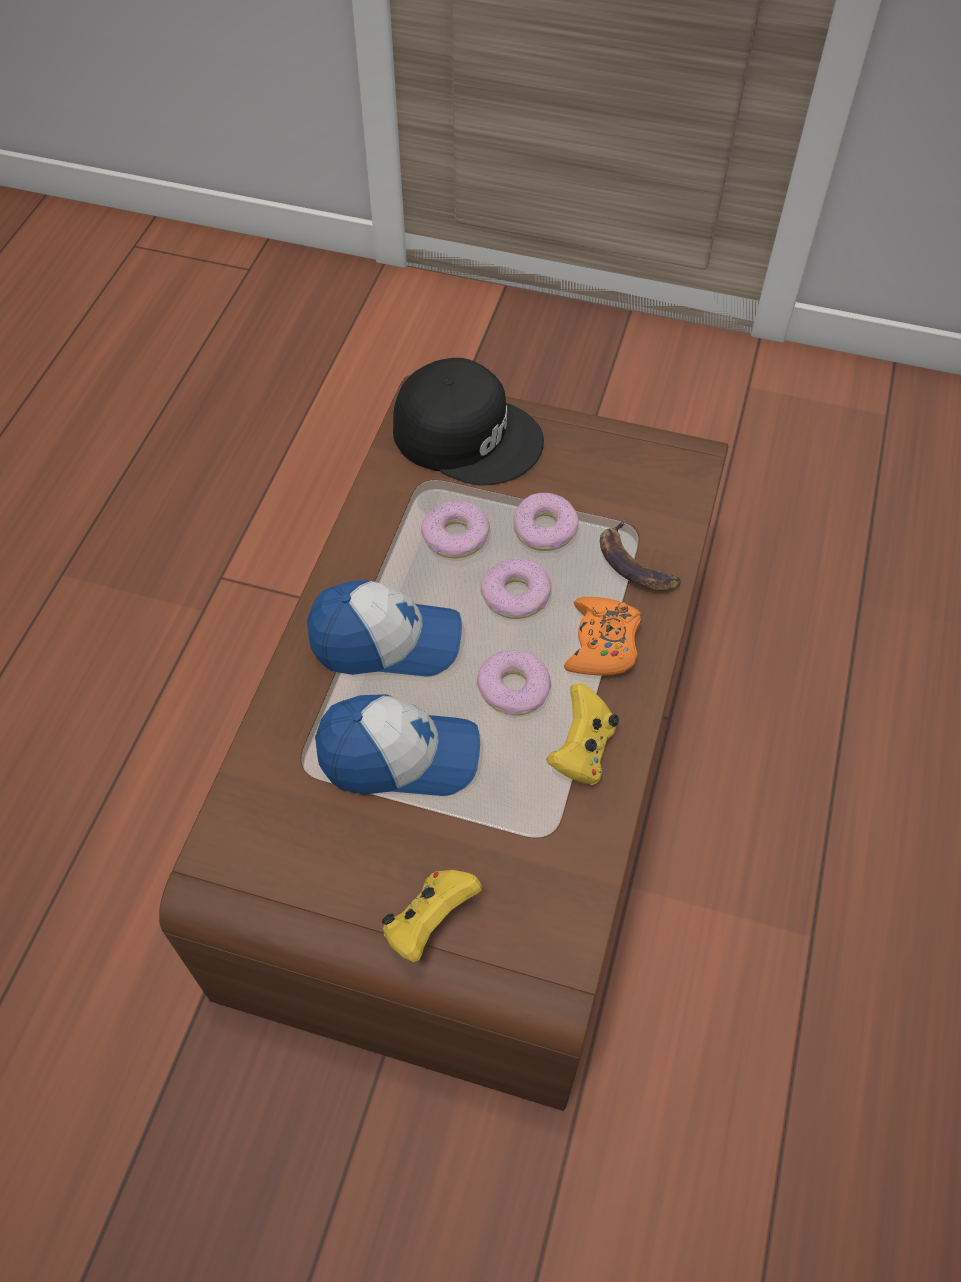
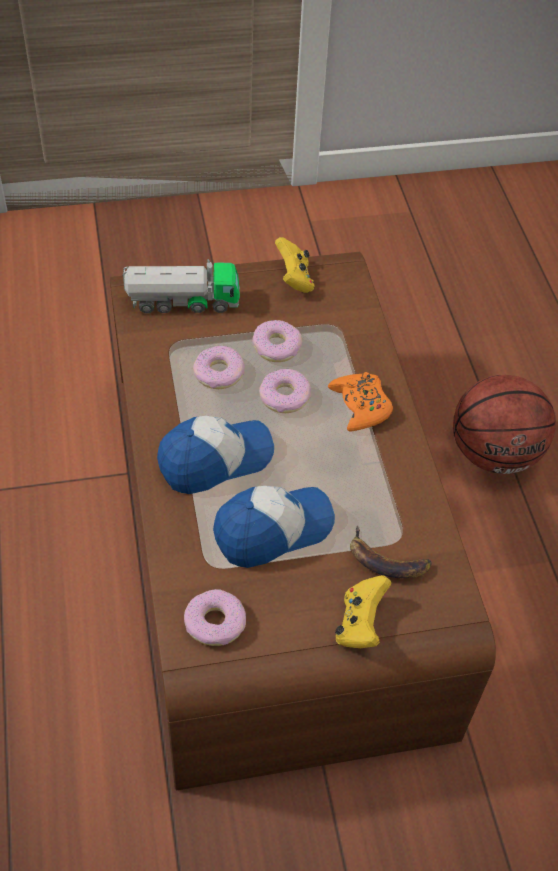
camera: 30 degrees left, 5 degrees down
black cap [393,358,544,486] -> toy truck [123,259,240,313]
donut [476,650,551,716] -> donut moved to [184,589,246,646]
yellow game controller [546,683,619,785] -> yellow game controller moved to [275,237,314,293]
banana [600,519,681,591] -> banana moved to [350,526,432,578]
none -> basketball [453,375,556,474]

